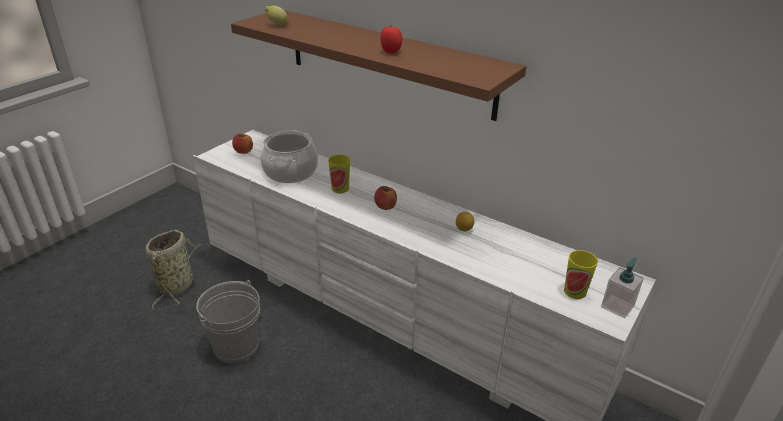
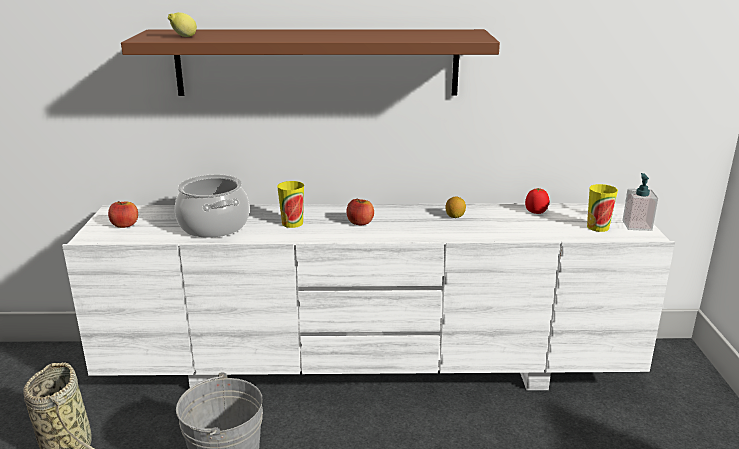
camera: 35 degrees left, 10 degrees down
tomato [381,25,403,54] -> tomato moved to [525,188,549,214]

